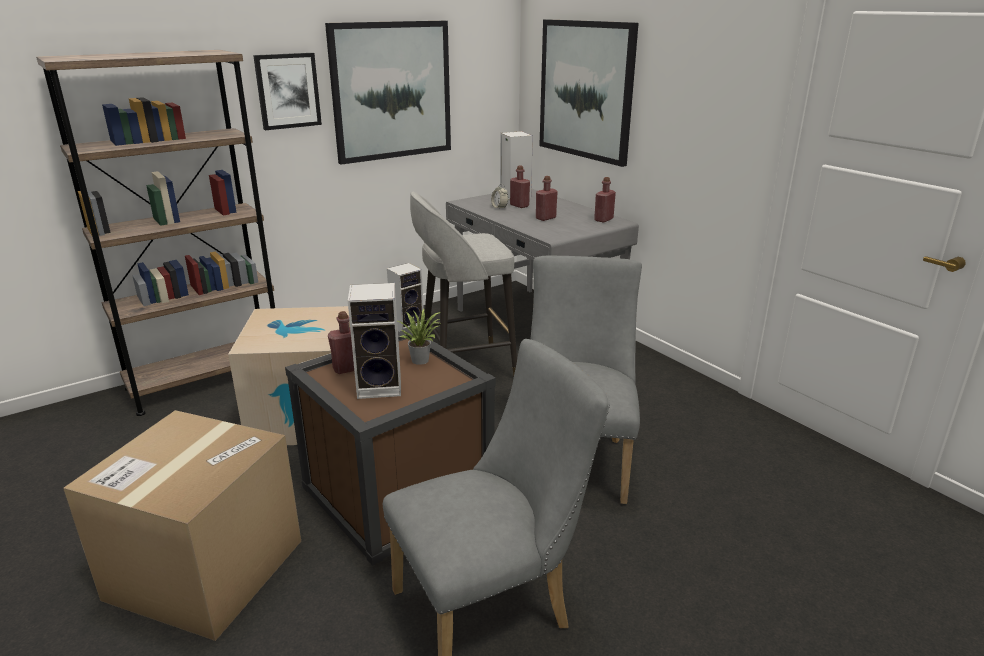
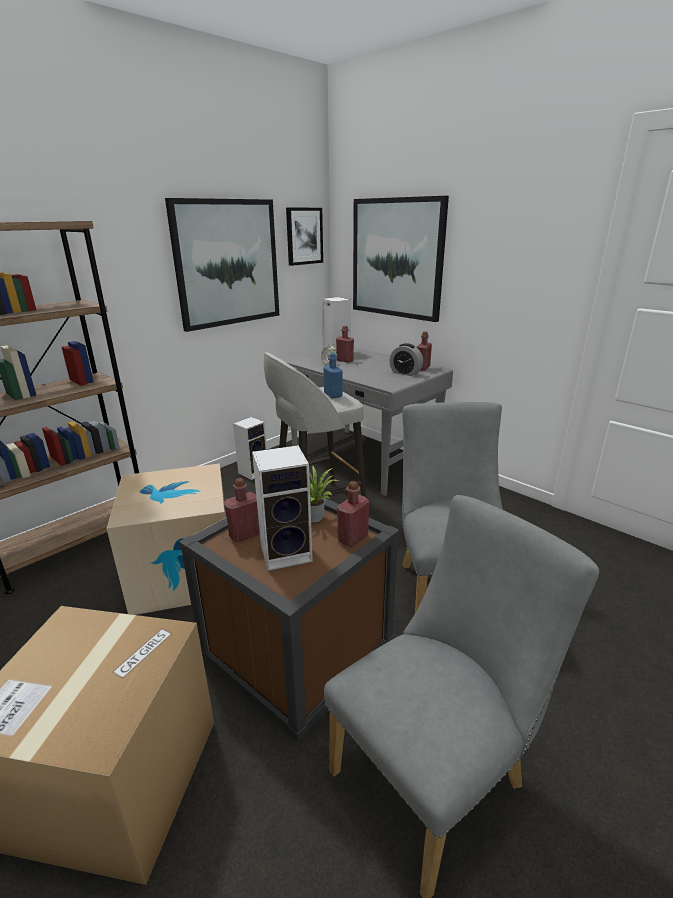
camera: 10 degrees left, 0 degrees up
picture [253,53,322,130] -> picture moved to [286,208,323,266]
red bottle [536,176,558,221] -> red bottle moved to [337,481,369,547]
none -> blue bottle [323,353,342,398]
none -> alarm clock [389,343,423,376]

